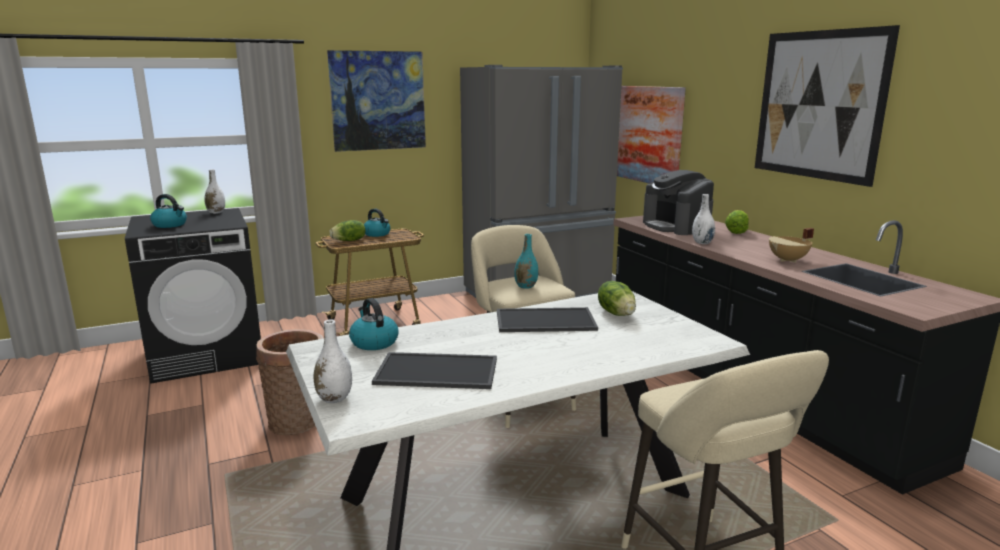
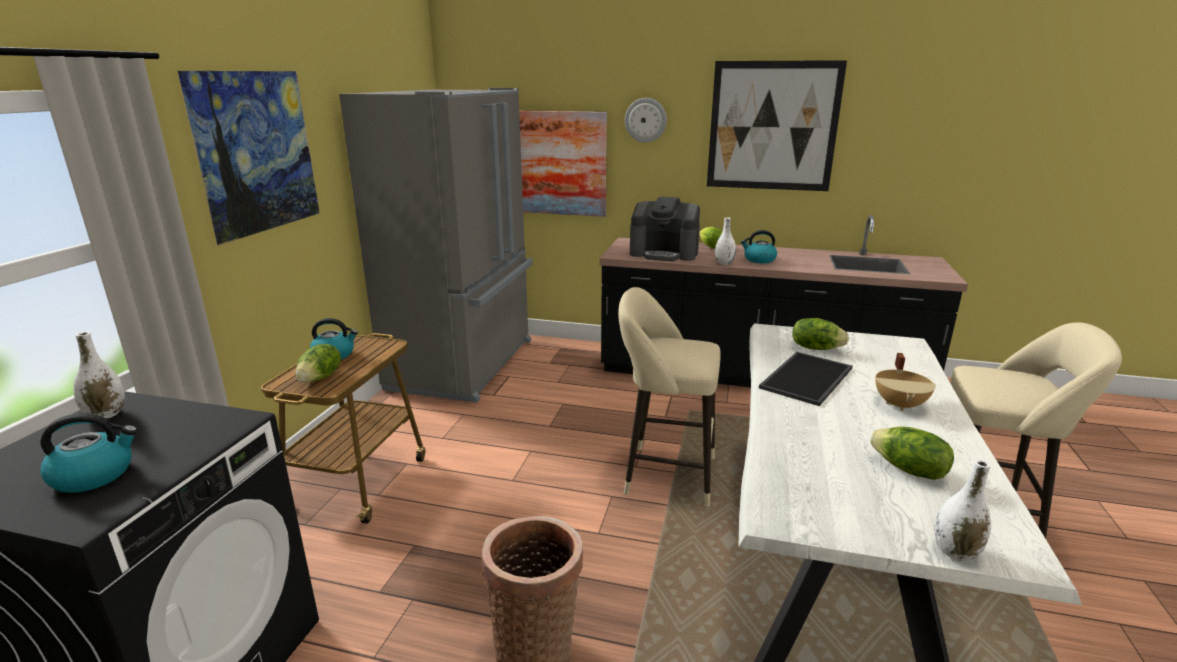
camera: 50 degrees left, 5 degrees up
kettle [349,298,399,350] -> kettle moved to [741,230,777,263]
tray [372,352,497,389] -> lettuce [870,427,954,480]
turquoise vase [514,234,538,289] -> none
beige cooking pot [769,228,814,263] -> beige cooking pot moved to [875,353,936,411]
none -> wall clock [625,98,667,142]

